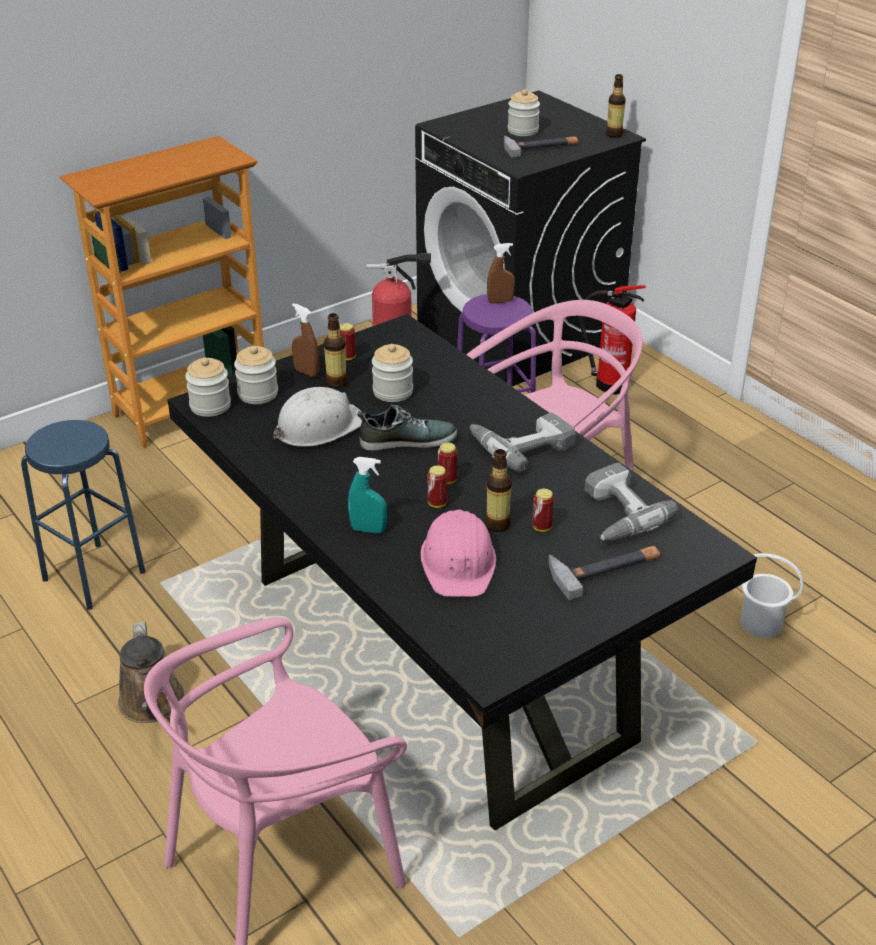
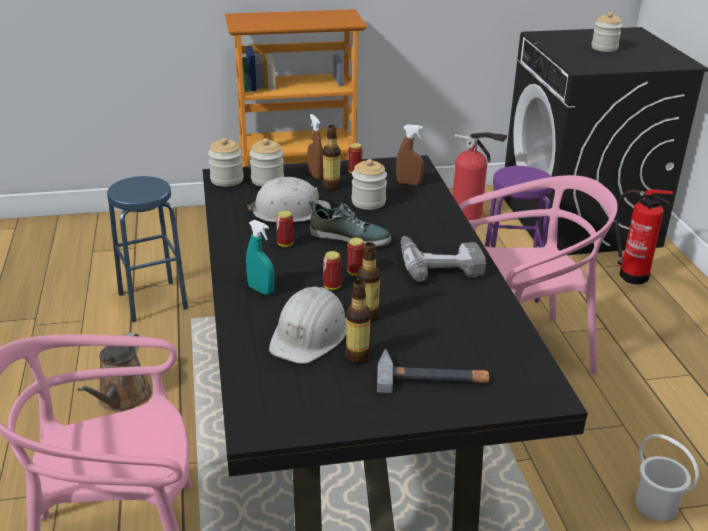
camera: 25 degrees right, 5 degrees down
pink hard hat [420,510,496,597] -> white hard hat [269,287,346,364]
brown spray bottle [487,243,515,304] -> brown spray bottle moved to [396,124,424,185]
hammer [504,135,578,157] -> none
can [532,489,554,532] -> can moved to [276,211,294,247]
power drill [585,463,678,541] -> none
bottle [606,74,626,138] -> bottle moved to [345,280,371,364]

